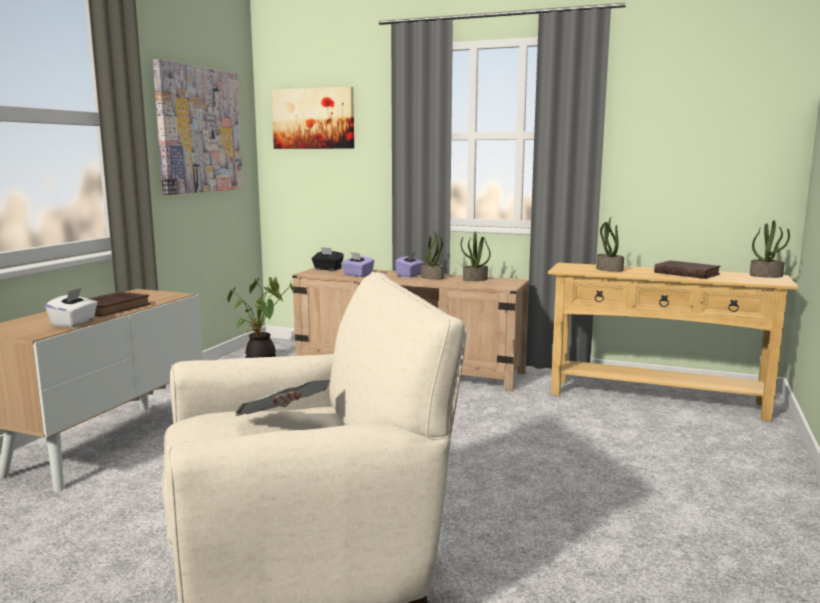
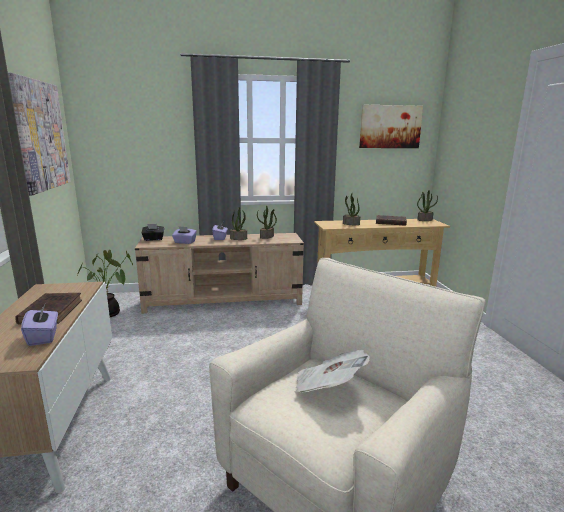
camera: 30 degrees left, 5 degrees up
white tissue box [45,288,98,327] -> purple tissue box [21,304,58,346]
picture [271,87,354,149] -> picture moved to [359,105,423,148]

